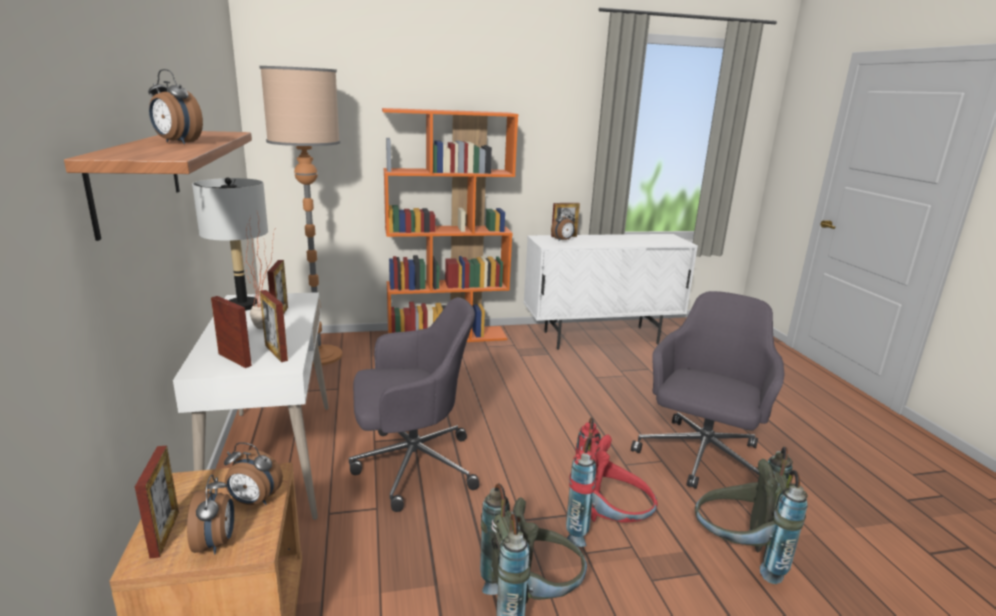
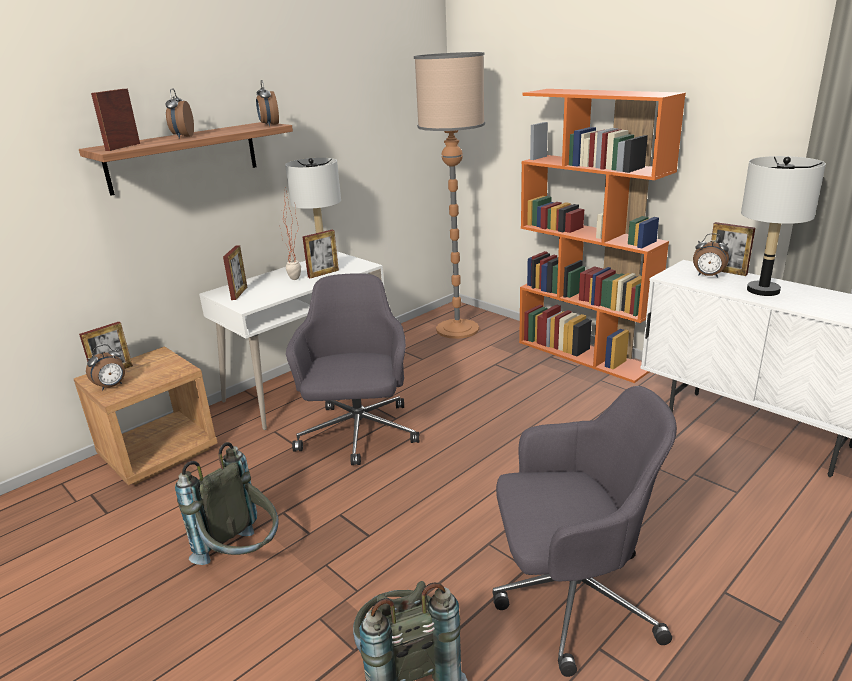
camera: 60 degrees right, 5 degrees up
alarm clock [224,442,283,505] -> alarm clock moved to [256,80,279,126]
picture frame [260,290,288,362] -> picture frame moved to [91,89,140,151]
grey office chair [349,297,479,512] -> grey office chair turned 135 degrees counterclockwise [286,273,419,465]
red backpack [566,417,658,547] -> none
none -> grey table lamp [741,156,826,296]

